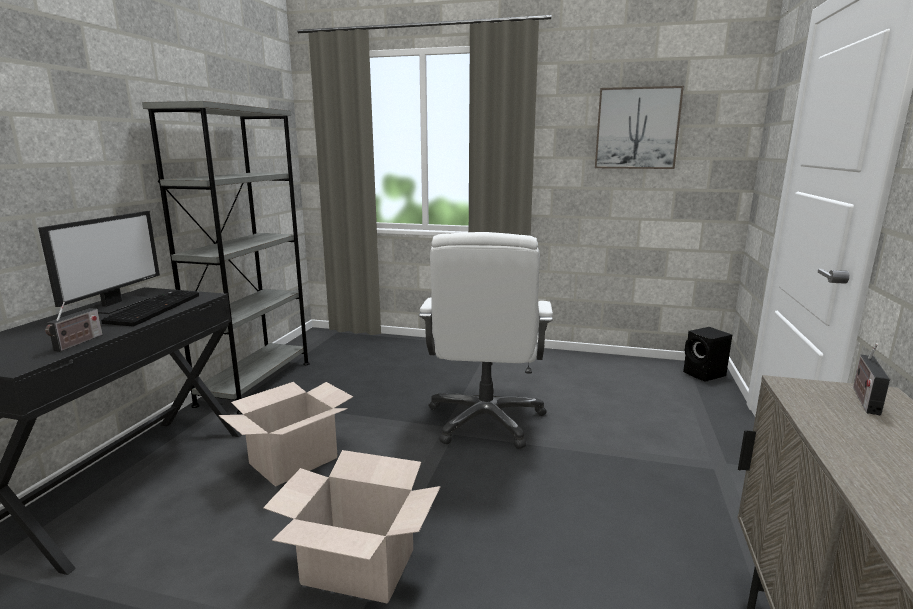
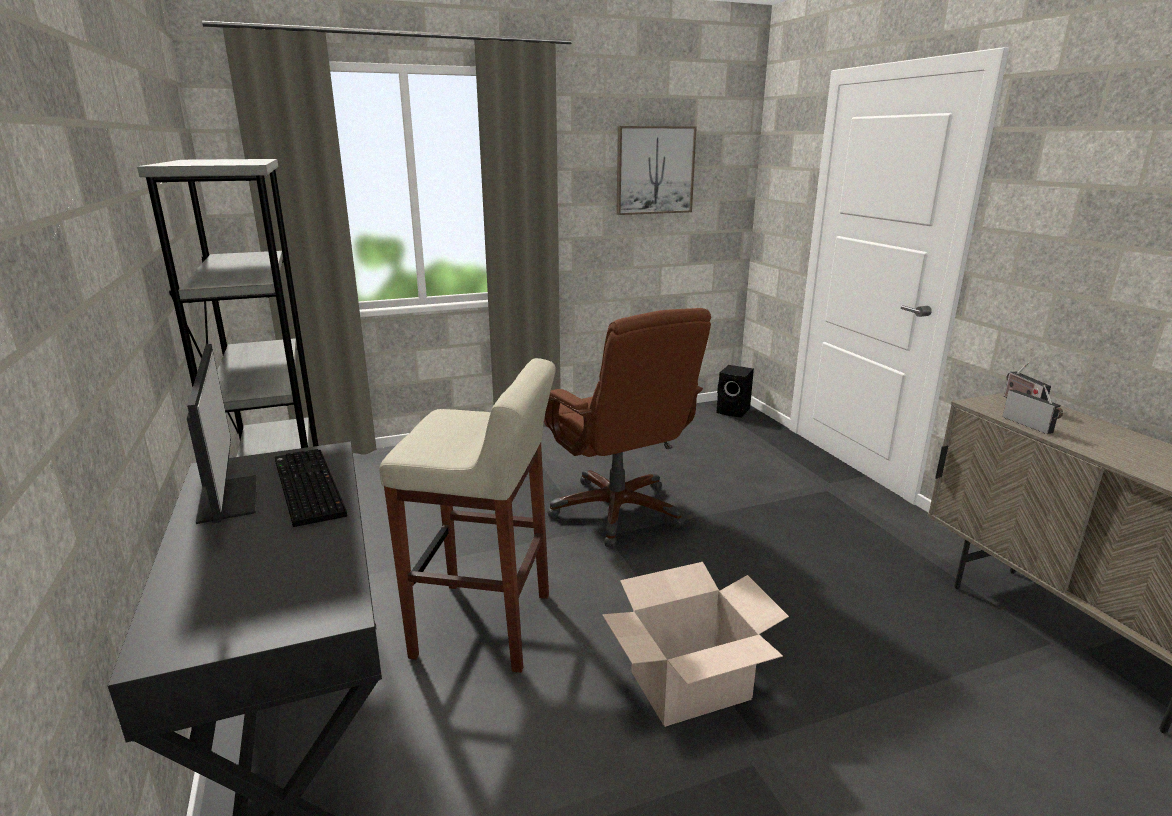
camera: 35 degrees left, 5 degrees up
radio [45,302,103,351] -> radio moved to [1002,385,1063,434]
cardboard box [218,382,353,487] -> beige stool [379,358,556,673]
white office chair [419,232,553,449] -> brown office chair [544,308,711,547]

